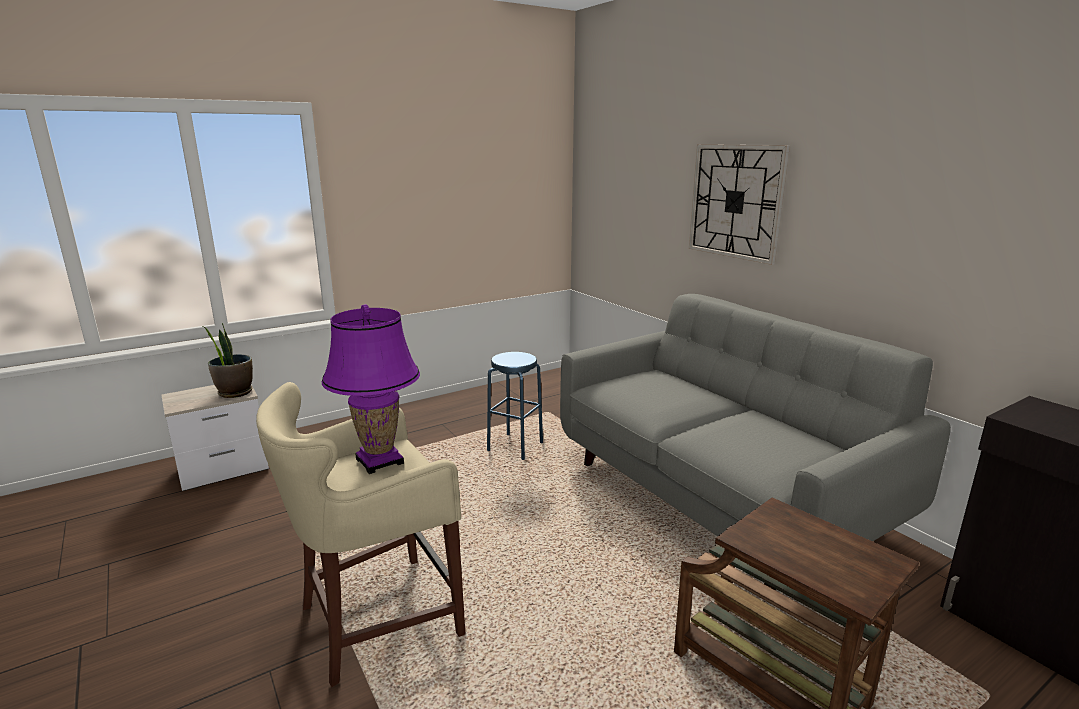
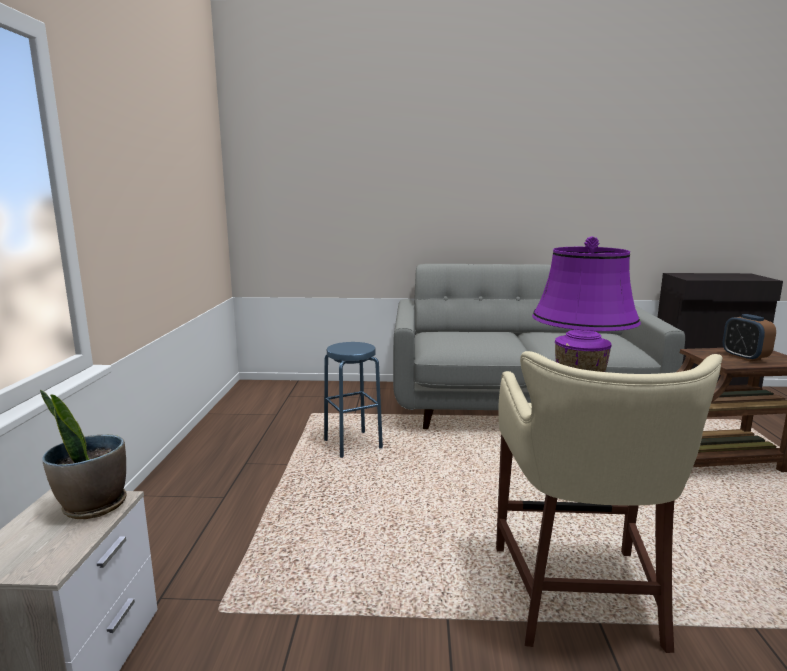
camera: 55 degrees left, 5 degrees down
wall clock [689,144,790,265] -> none
none -> alarm clock [723,314,776,361]

